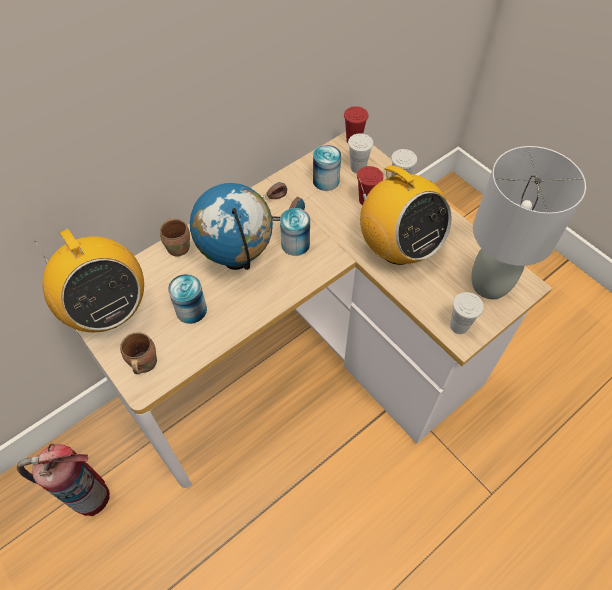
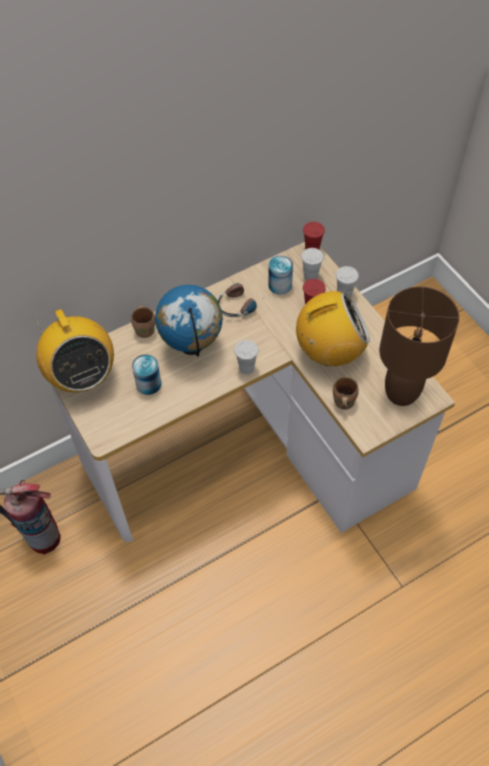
camera: 10 degrees right, 0 degrees up
brown mug [120,332,157,374] -> brown mug moved to [333,377,359,410]
can [280,208,310,256] -> none
radio [358,165,452,265] -> radio turned 75 degrees counterclockwise [296,291,370,366]
white cup [450,292,484,334] -> white cup moved to [234,340,259,374]
grey table lamp [471,146,586,299] -> brown table lamp [379,286,460,406]

